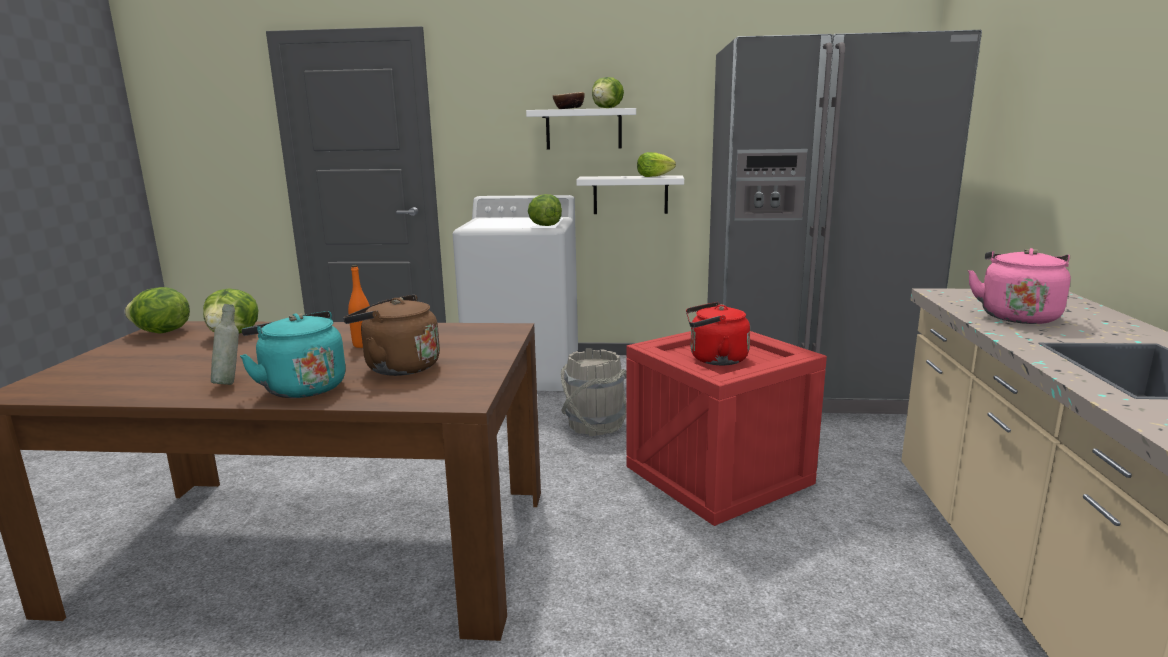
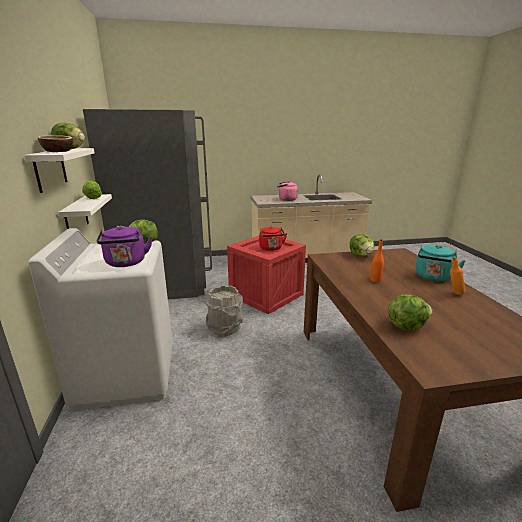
camera: 105 degrees left, 5 degrees up
lettuce [124,287,190,334] -> lettuce moved to [350,234,374,256]
grey bottle [211,304,239,385] -> orange bottle [450,258,465,295]
brown kettle [343,295,440,376] -> none
none -> purple kettle [97,225,152,267]

